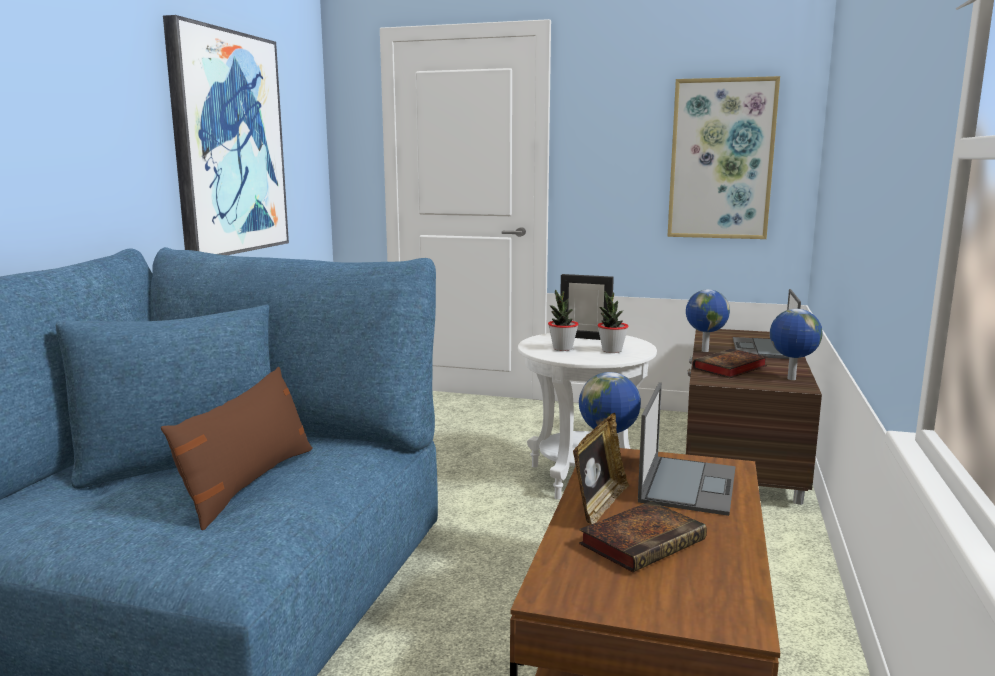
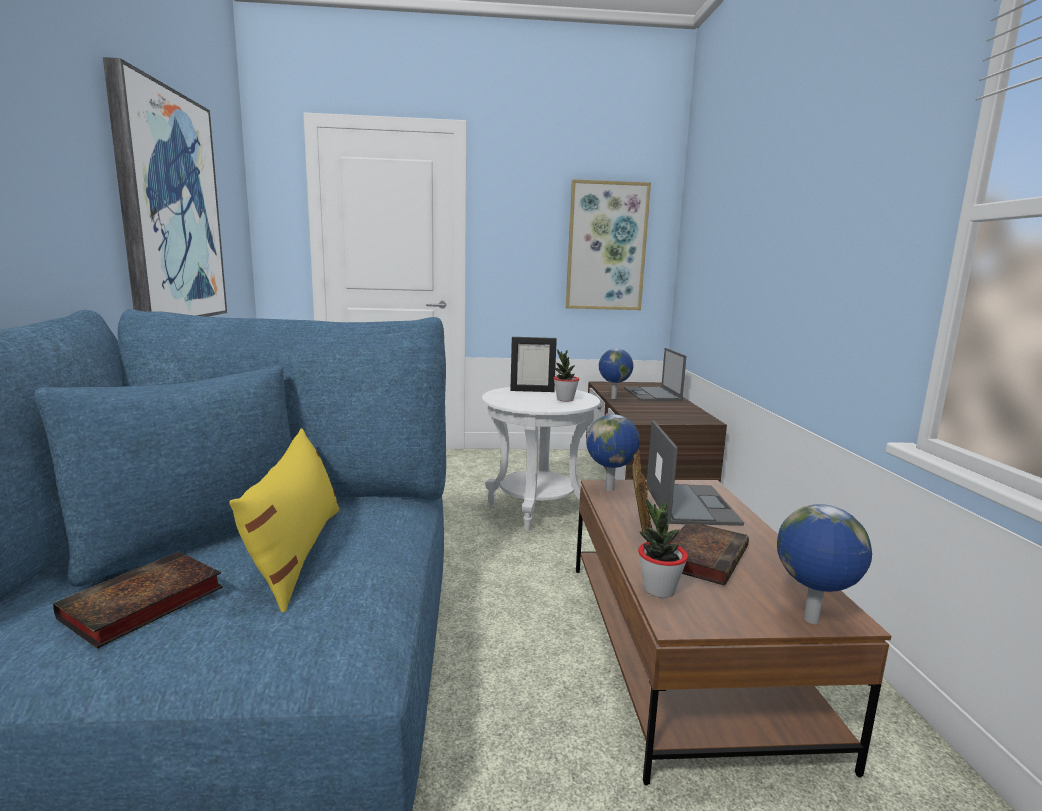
camera: 20 degrees left, 0 degrees up
brown pillow [161,367,313,530] -> yellow pillow [229,428,339,612]
potted plant [548,289,579,351] -> potted plant moved to [638,498,688,598]
book [693,348,768,378] -> book moved to [53,552,223,649]
globe [770,309,823,380] -> globe moved to [777,504,872,624]

